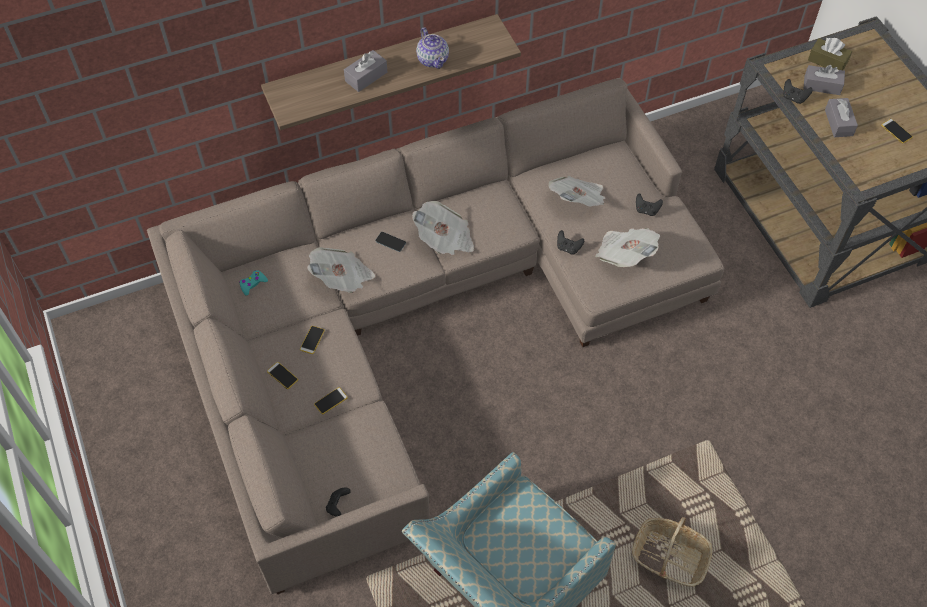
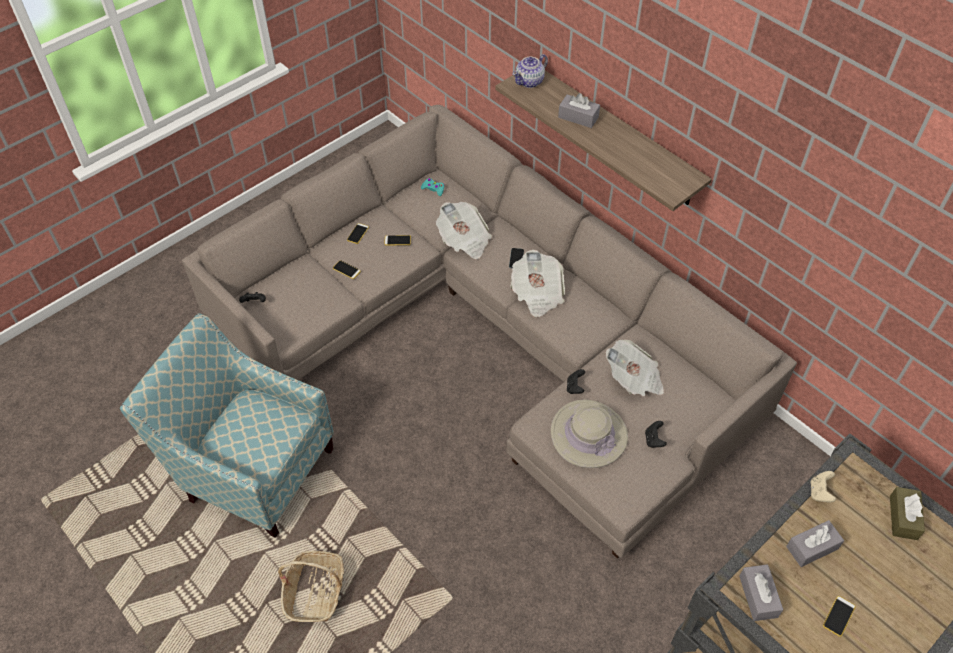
camera: 70 degrees right, 5 degrees down
teapot [416,27,449,69] -> teapot moved to [512,54,548,88]
newspaper [595,228,660,267] -> beige hat [551,399,628,468]
black game controller [783,79,813,104] -> beige game controller [810,471,836,502]
grey tissue box [804,65,845,95] -> grey tissue box moved to [739,564,783,621]

